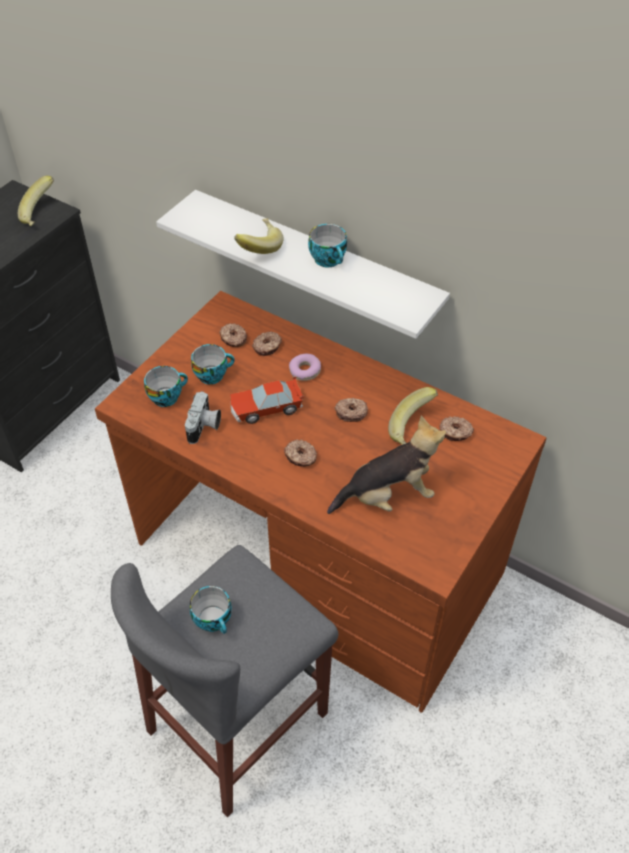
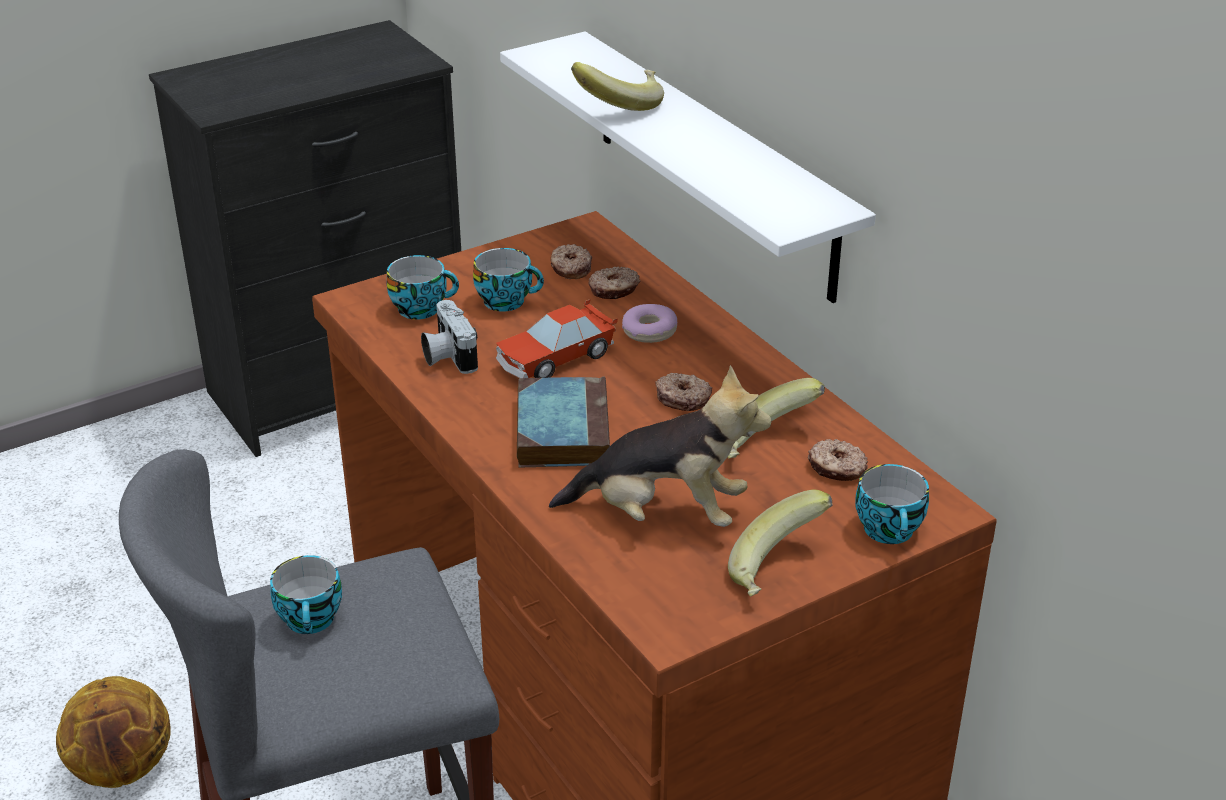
camera: 25 degrees right, 15 degrees down
banana [18,176,54,226] -> banana moved to [728,490,833,597]
camera [185,391,221,444] -> camera turned 120 degrees clockwise [421,300,478,374]
toy car [230,376,304,424] -> toy car turned 45 degrees counterclockwise [496,299,618,378]
donut [284,440,317,467] -> book [517,377,610,467]
cup [308,224,347,267] -> cup moved to [855,464,929,544]
none -> basketball [56,676,170,788]

